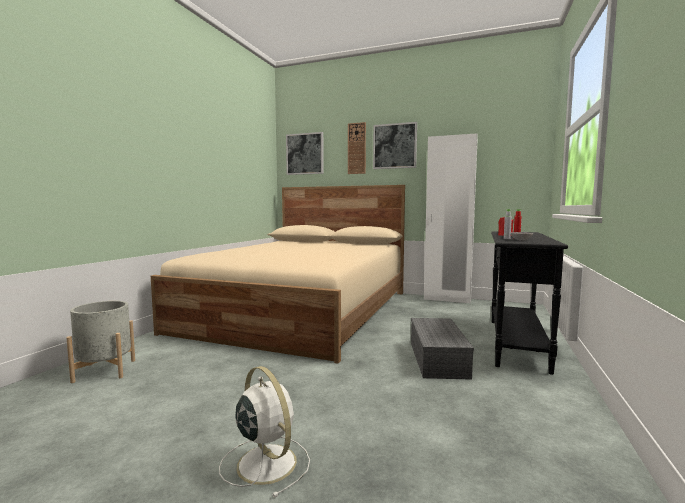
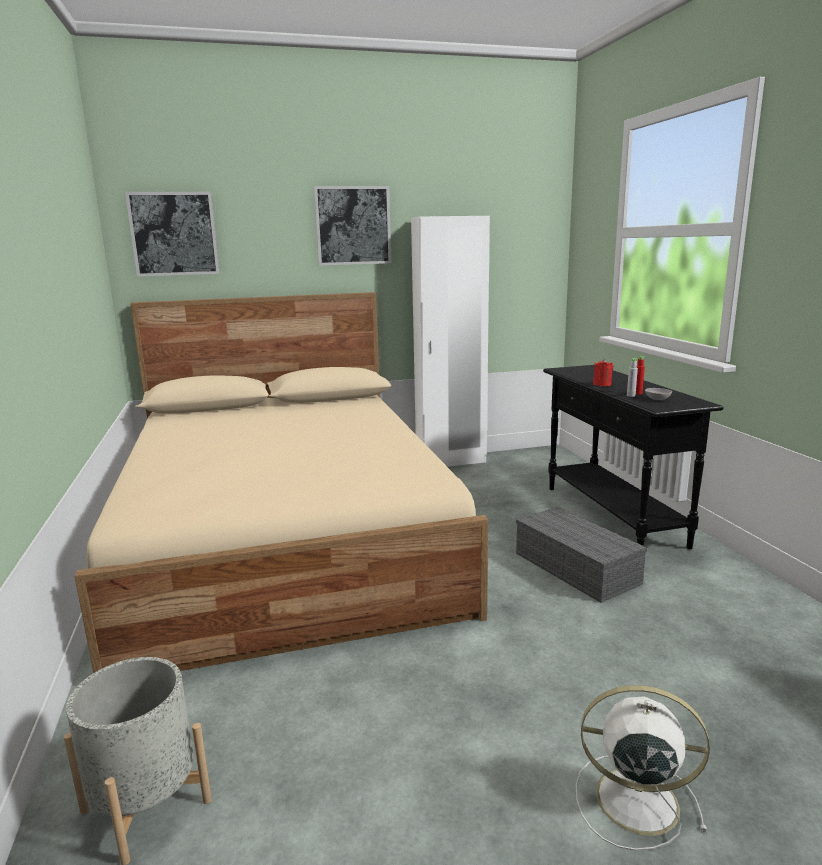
camera: 35 degrees left, 10 degrees up
wall clock [348,122,366,174] -> none

